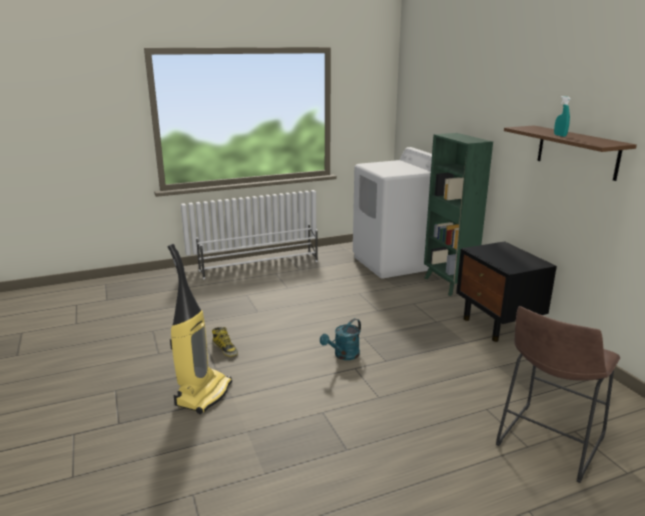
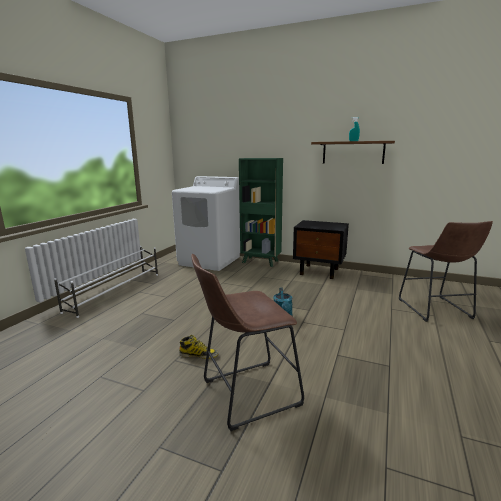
camera: 45 degrees left, 5 degrees down
vacuum cleaner [168,244,232,414] -> brown stool [191,254,304,431]

